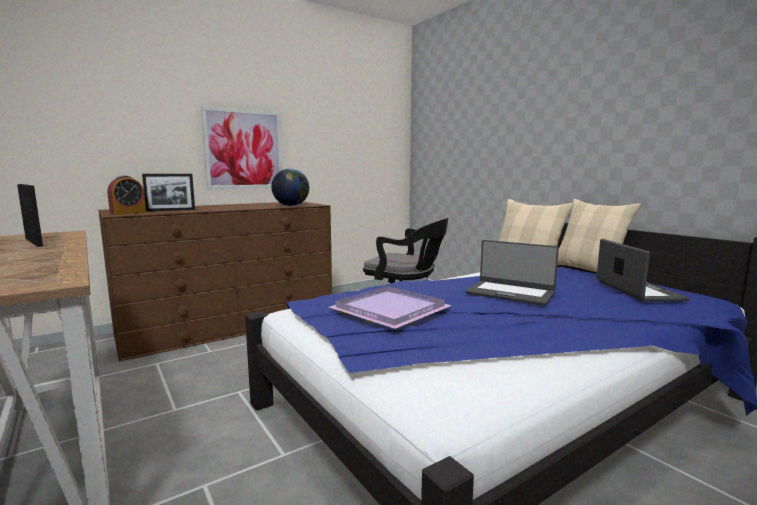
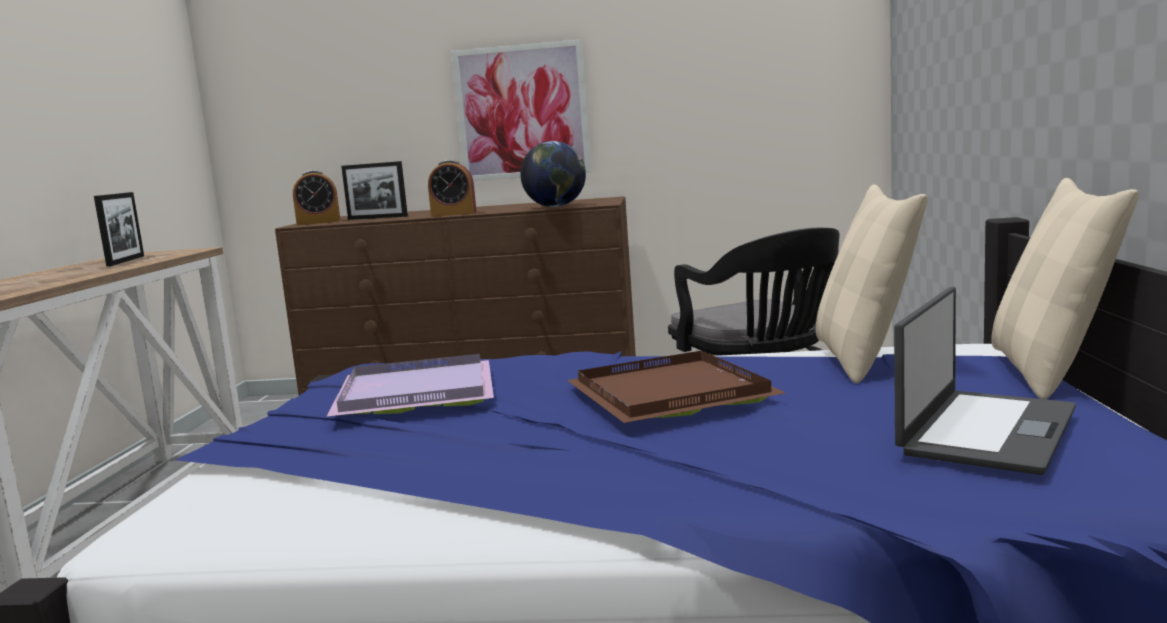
camera: 40 degrees right, 0 degrees up
laptop [466,240,559,306] -> brown tray [567,351,786,423]
none -> alarm clock [428,160,477,217]

